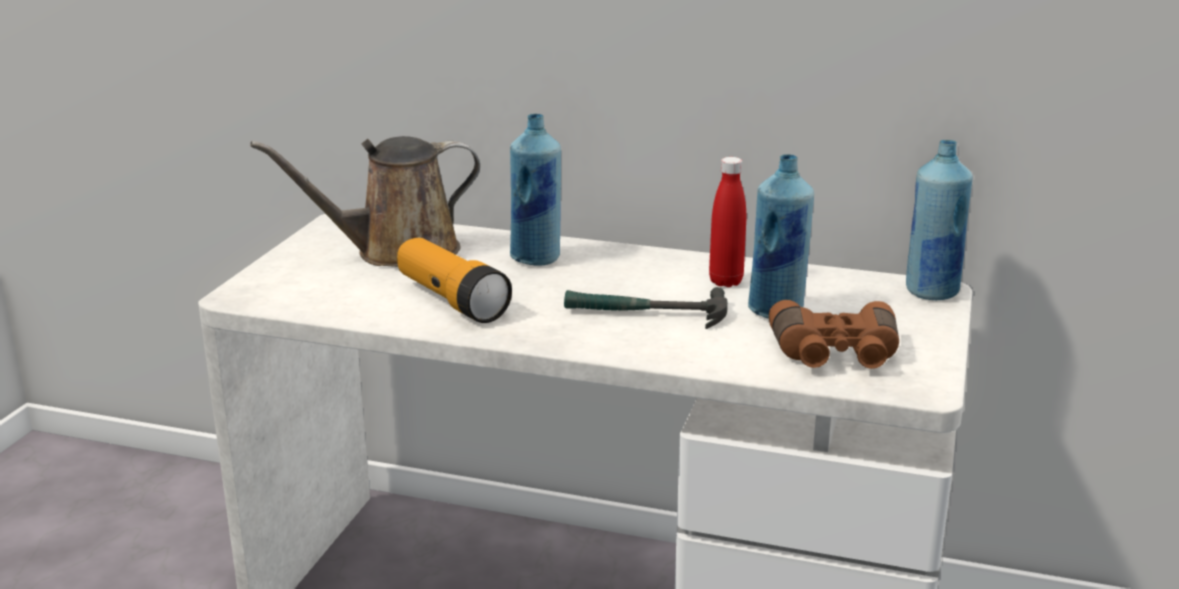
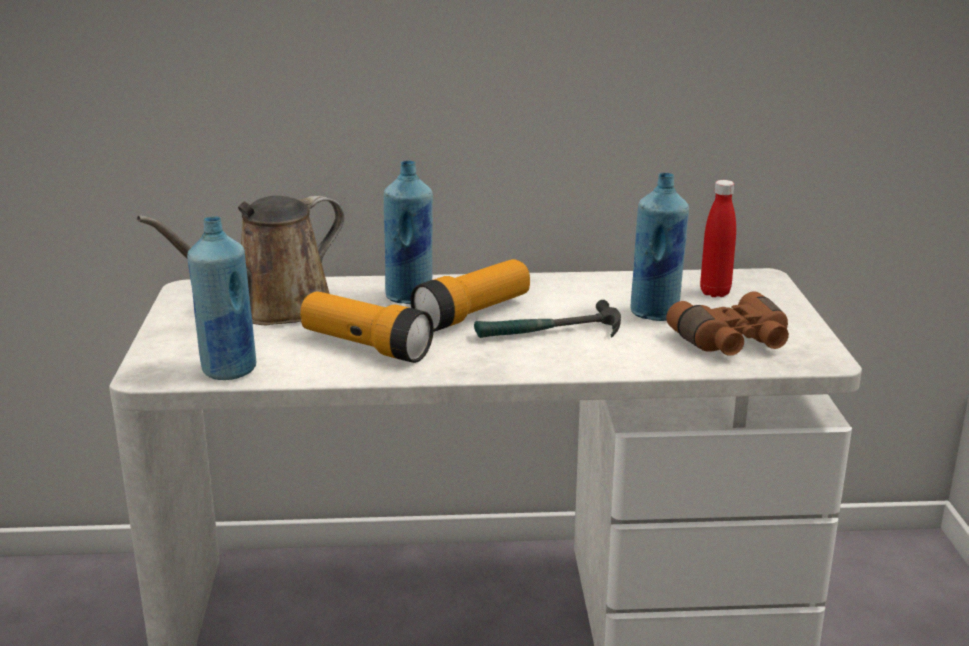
camera: 20 degrees left, 0 degrees up
red bottle [709,157,746,287] -> red bottle moved to [700,180,736,297]
blue bottle [906,140,973,300] -> blue bottle moved to [187,216,256,380]
none -> flashlight [410,259,530,332]

